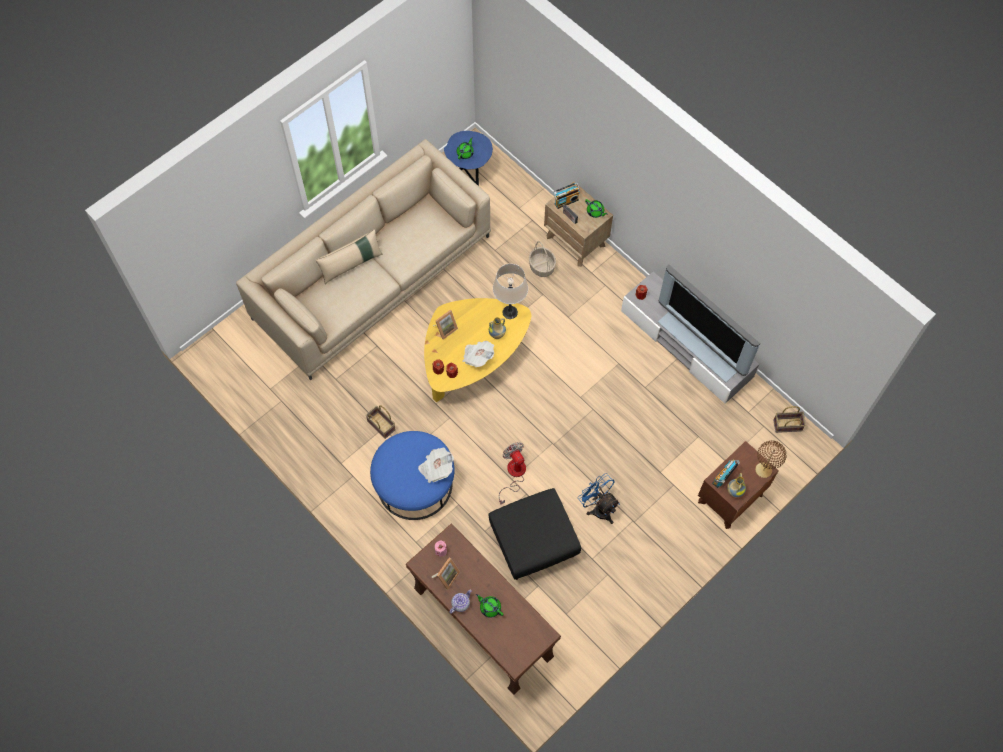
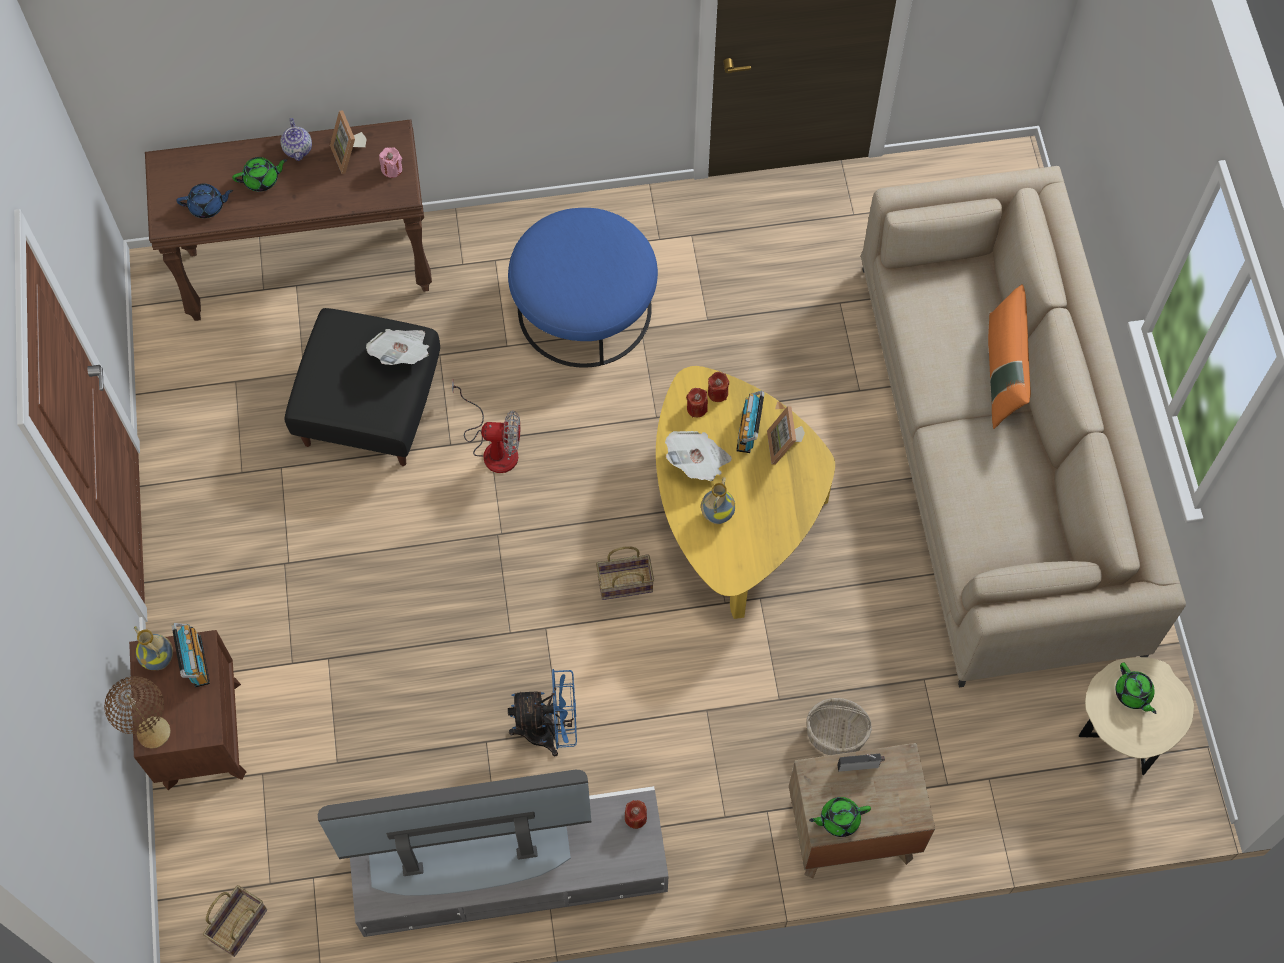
camera: 125 degrees right, 0 degrees up
beige pillow [316,229,382,284] -> orange pillow [988,284,1031,429]
basket [366,405,396,439] -> basket moved to [596,546,654,600]
newspaper [418,448,454,483] -> newspaper moved to [366,329,429,365]
blue side table [444,131,493,186] -> beige side table [1079,657,1194,775]
beige table lamp [493,264,528,319] -> none
radio [553,182,580,209] -> radio moved to [736,390,765,453]
blue fan [578,473,620,524] -> blue fan moved to [508,669,577,756]
none -> blue teapot [176,183,233,218]

